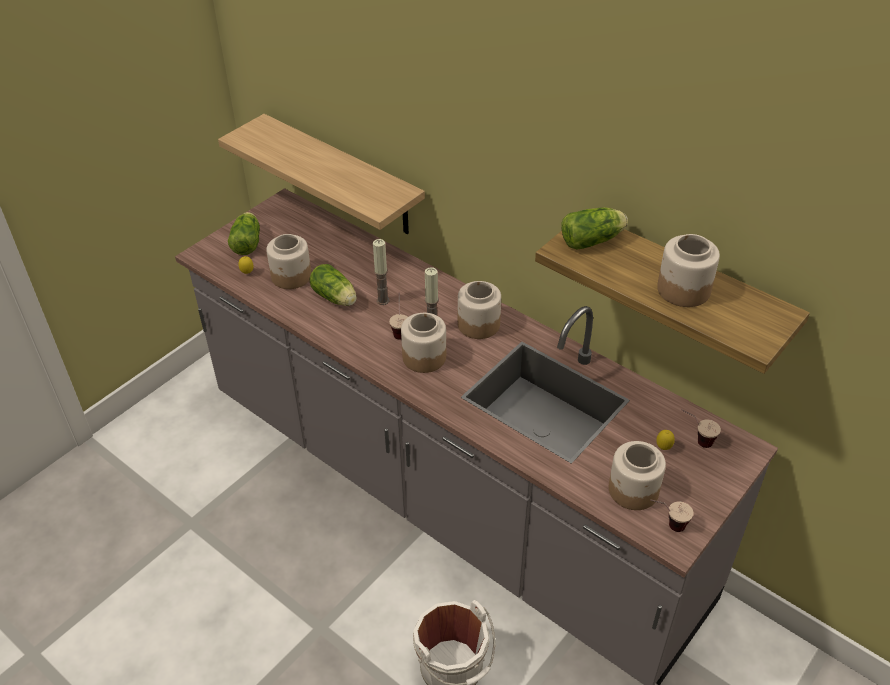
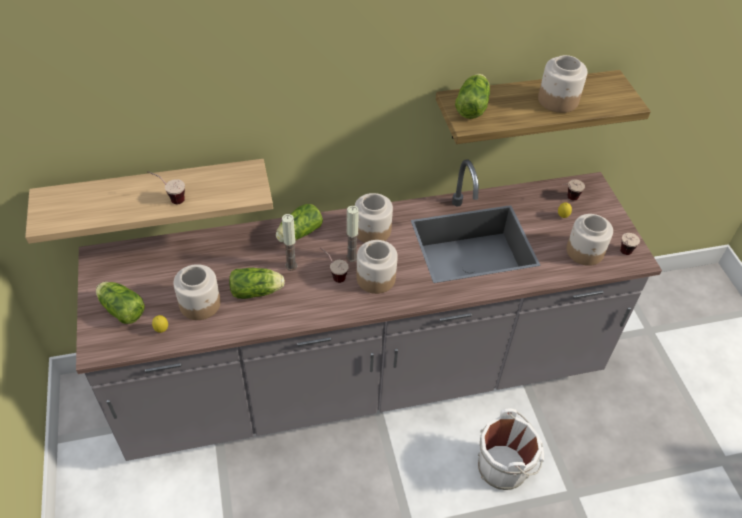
camera: 55 degrees left, 5 degrees up
none -> cup [148,172,185,204]
none -> lettuce [276,204,323,242]

